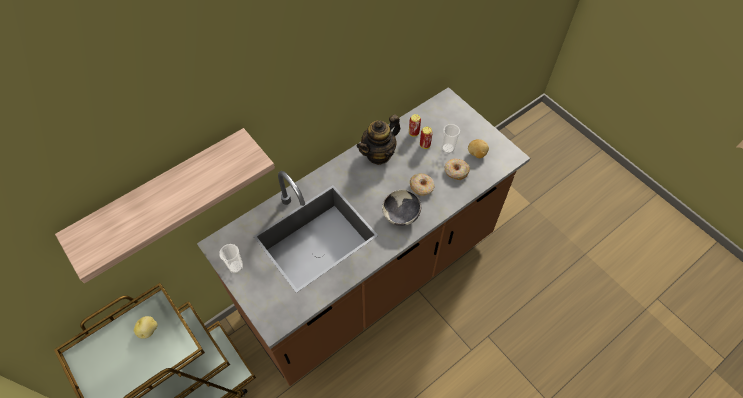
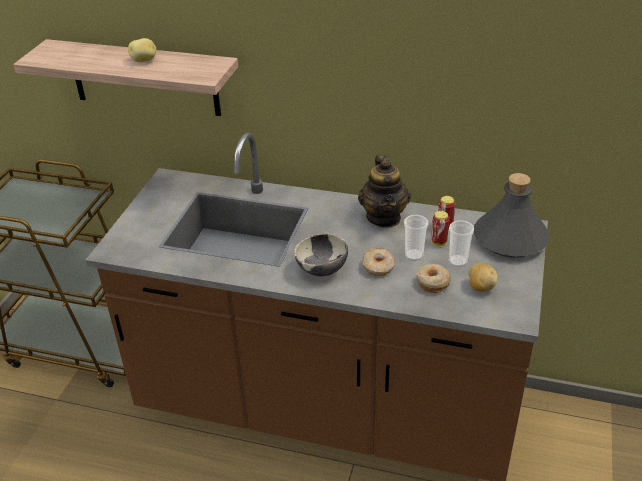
camera: 55 degrees right, 20 degrees down
potato [134,316,157,339] -> potato moved to [128,38,156,62]
cup [219,244,243,273] -> cup moved to [404,215,429,261]
teapot [357,114,401,165] -> teapot turned 105 degrees counterclockwise [358,154,411,227]
none -> grey bottle [474,173,549,258]

